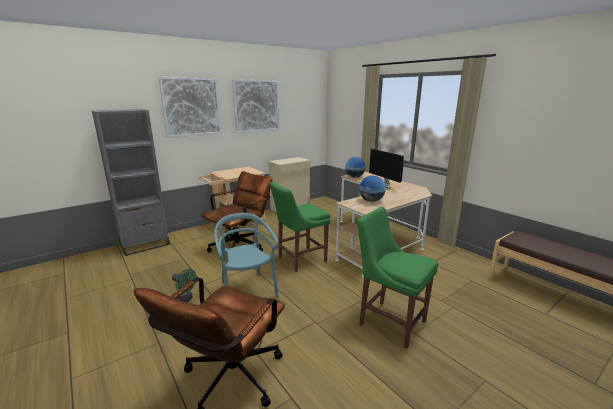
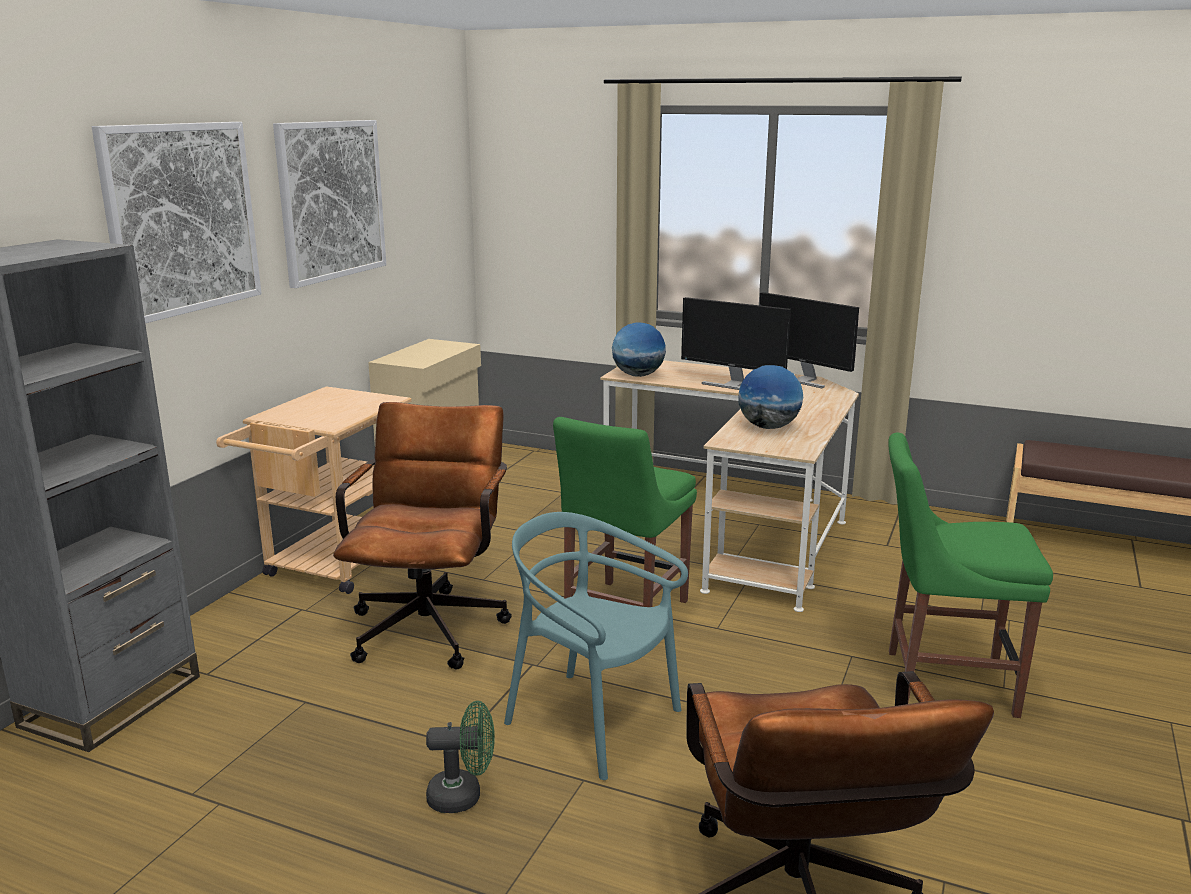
camera: 30 degrees left, 0 degrees up
none -> monitor [759,292,859,388]

